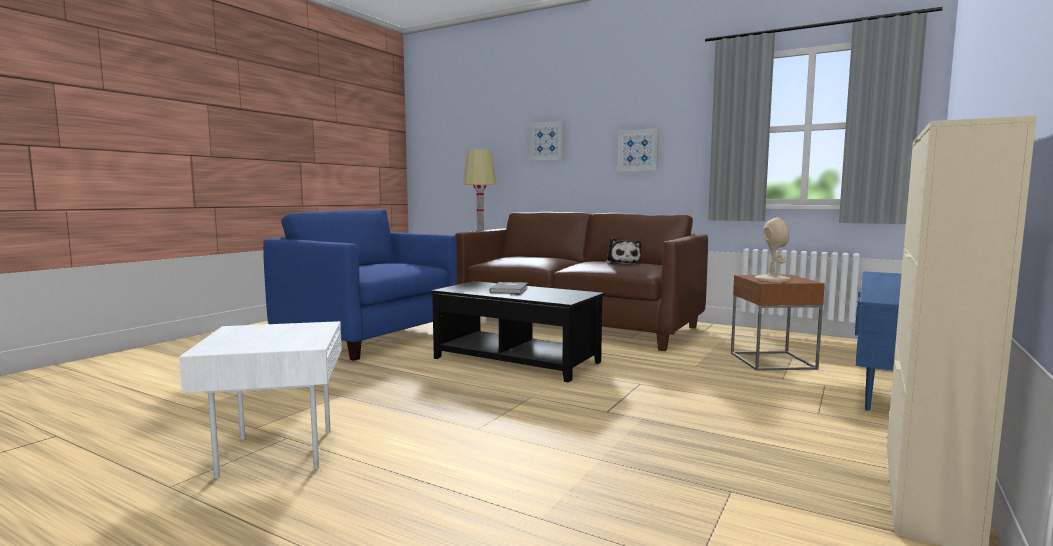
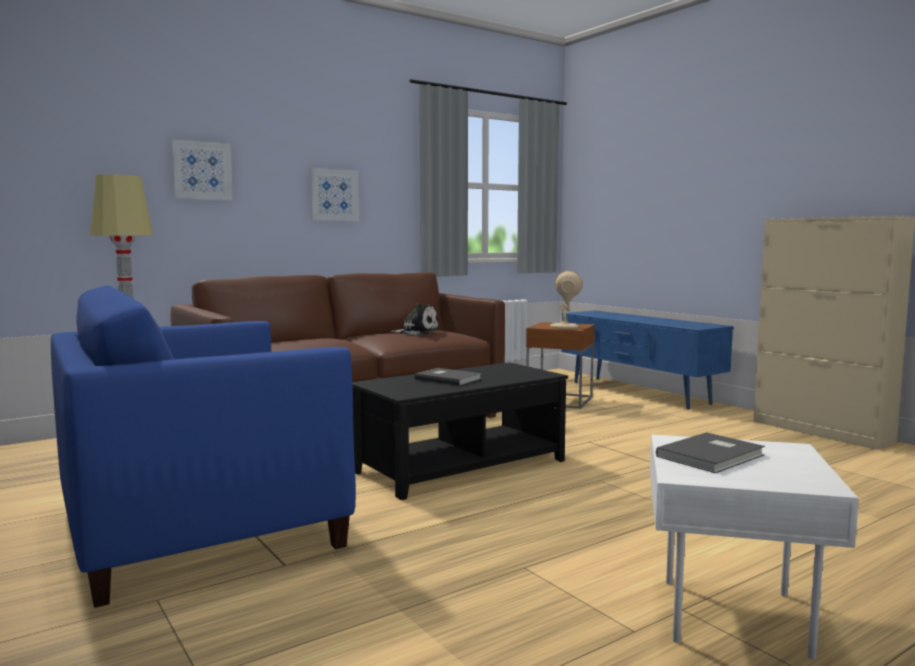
camera: 65 degrees left, 0 degrees up
none -> grey book [656,432,765,473]

